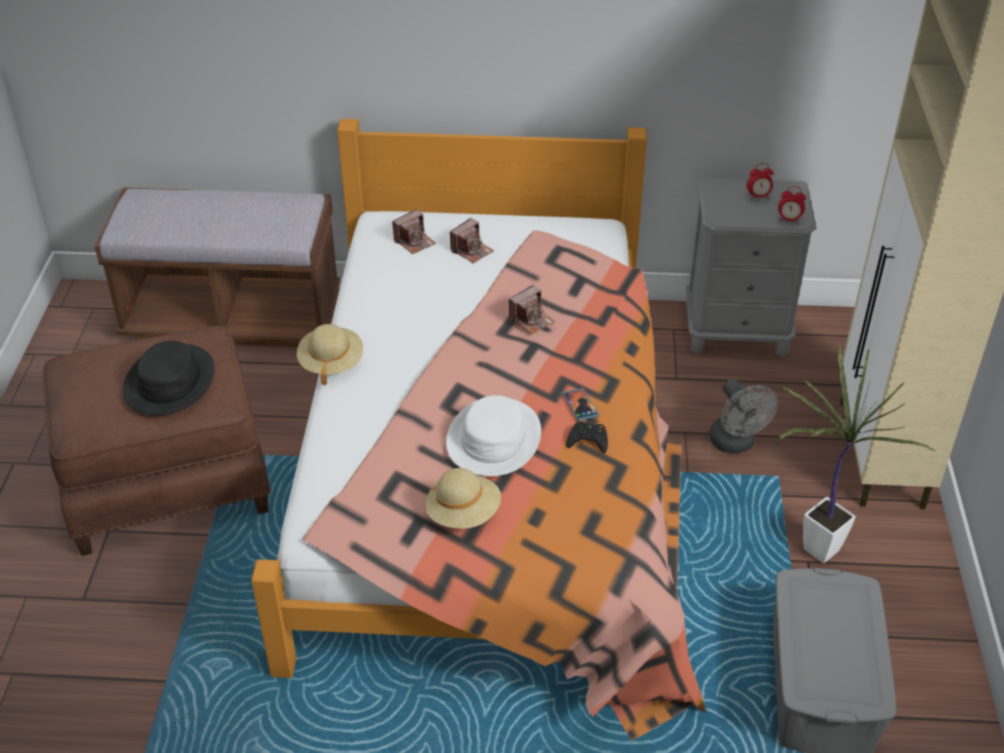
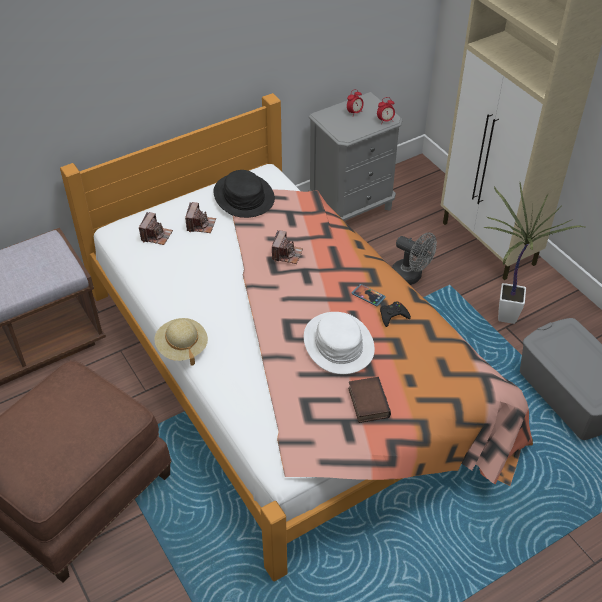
camera: 35 degrees left, 5 degrees up
black hat [122,341,215,415] -> black hat moved to [214,170,275,218]
beige hat [425,468,501,529] -> book [348,377,391,423]

